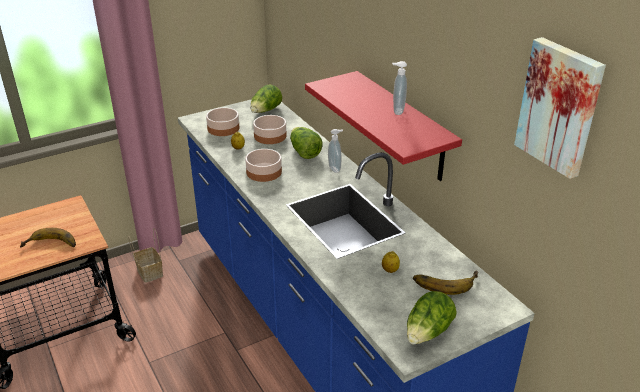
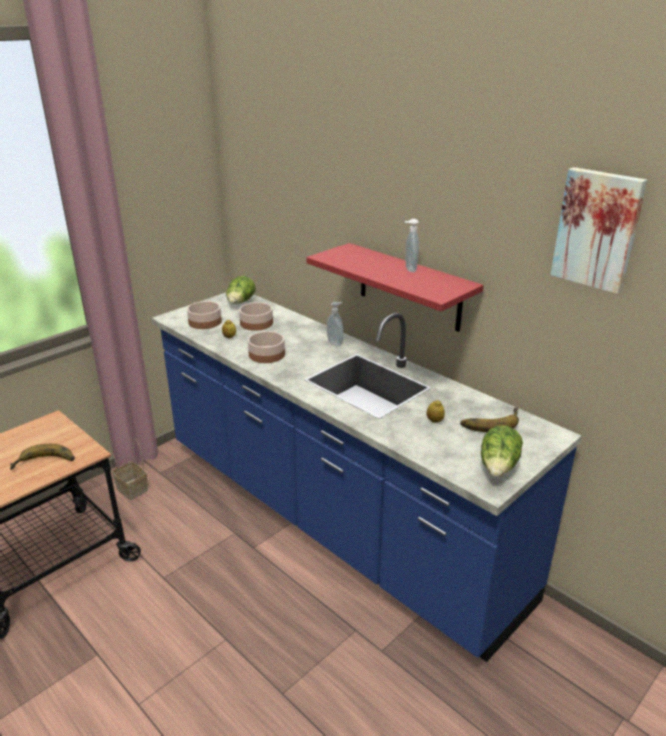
camera: 15 degrees left, 5 degrees down
lettuce [290,127,323,159] -> none

